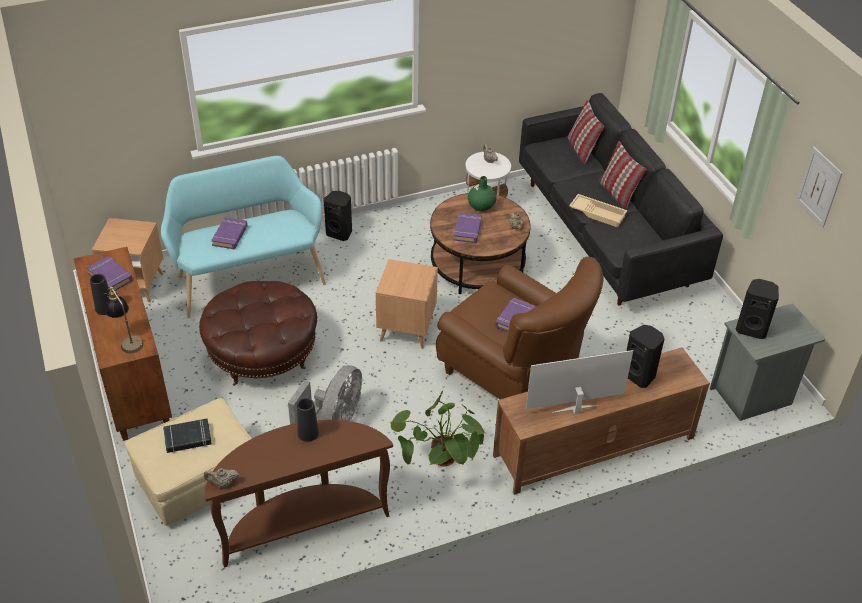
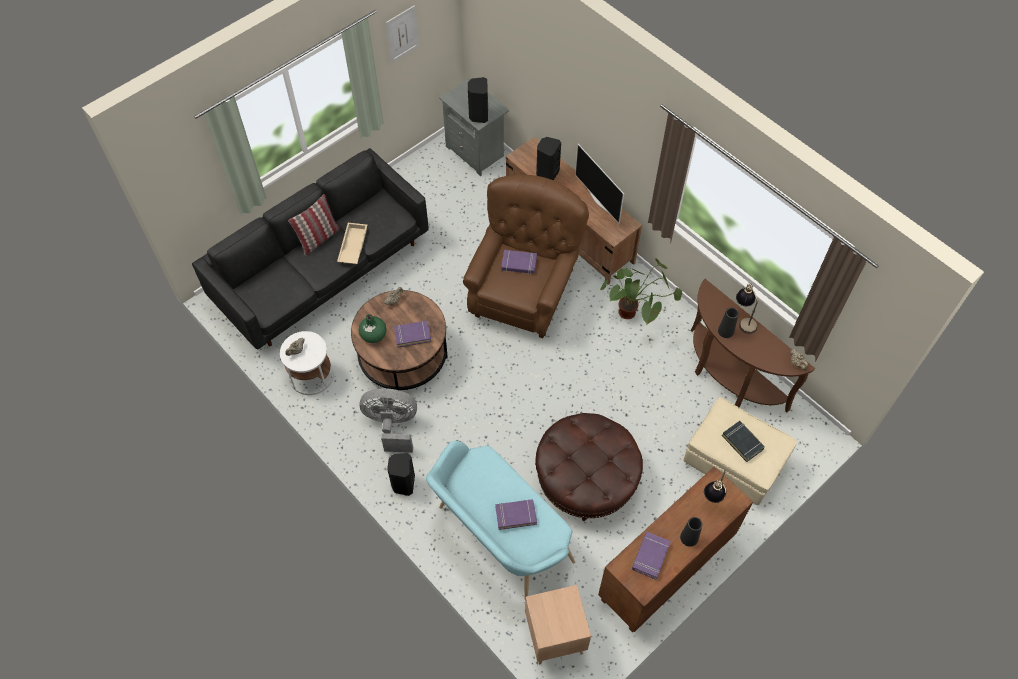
camera: 110 degrees left, 15 degrees up
grey fan [288,365,362,424] -> grey fan moved to [359,388,417,453]
brown side table [376,259,438,349] -> none
pillow [567,99,604,165] -> none
none -> table lamp [736,283,758,334]

